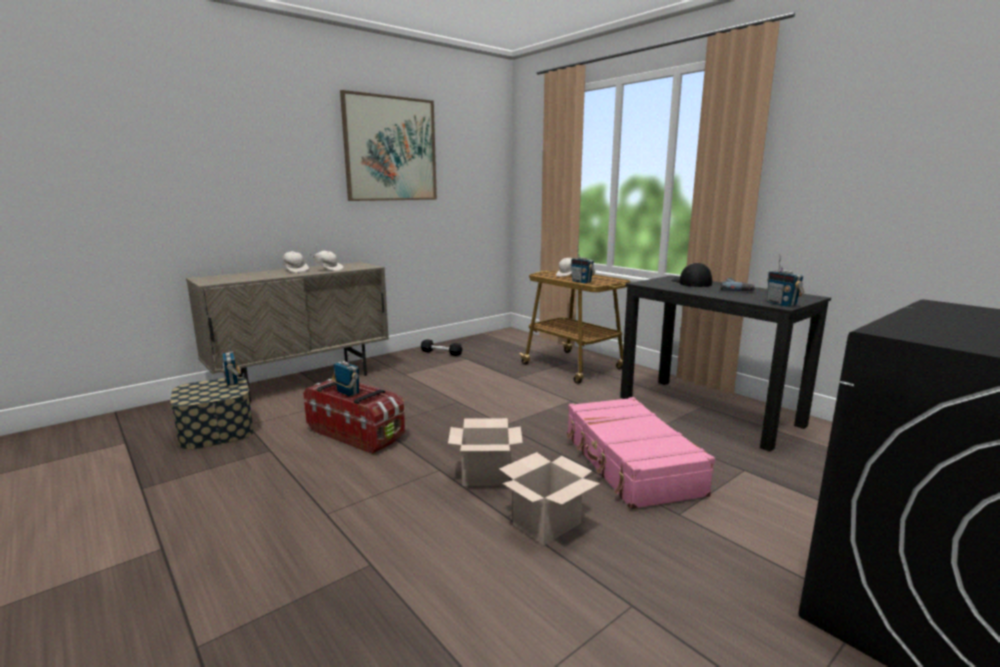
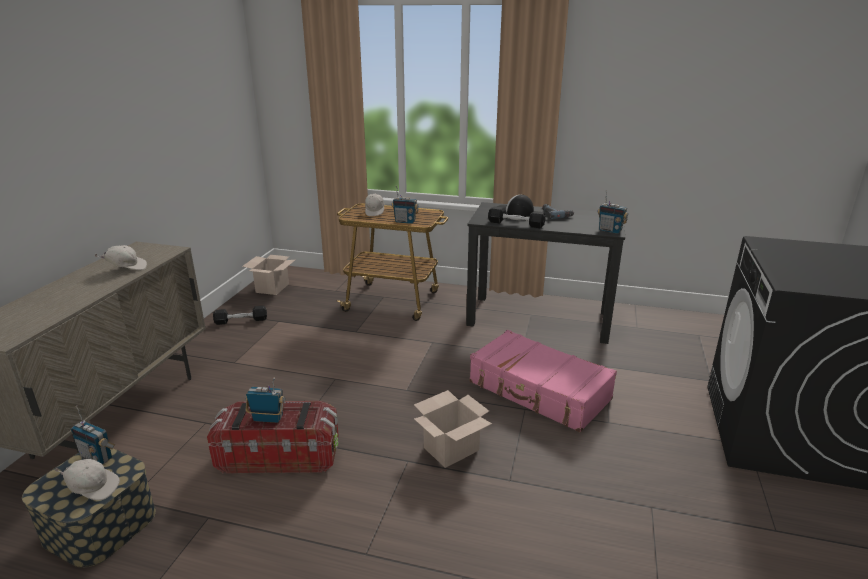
camera: 35 degrees left, 10 degrees up
white cap [283,251,309,273] -> white cap moved to [55,459,120,500]
picture [340,90,437,201] -> none
cardboard box [499,452,600,545] -> cardboard box moved to [242,255,295,295]
none -> black dumbbell [488,206,545,228]

